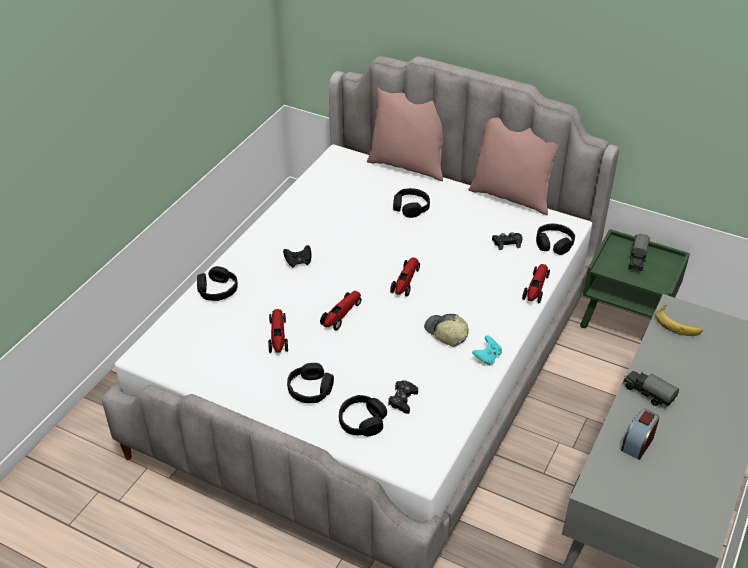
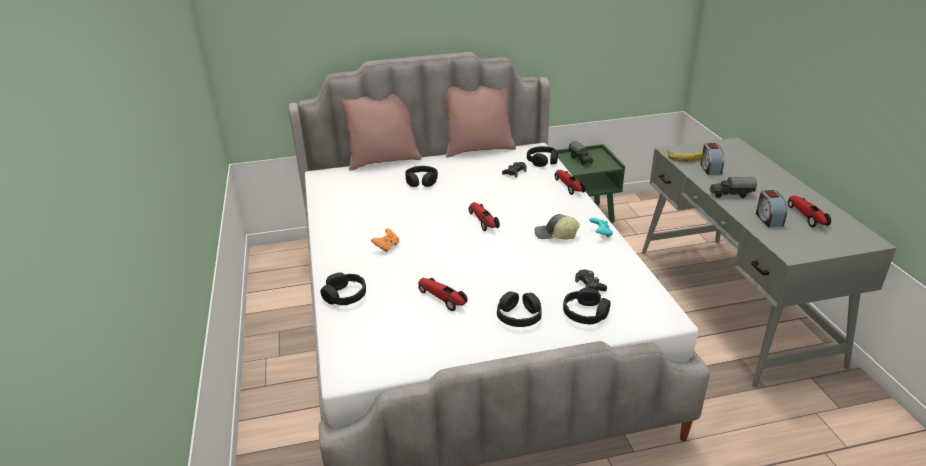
camera: 40 degrees left, 10 degrees down
black game controller [283,245,312,268] -> orange game controller [371,228,399,252]
toy car [320,291,361,331] -> toy car moved to [788,195,831,227]
none -> alarm clock [701,143,724,175]

